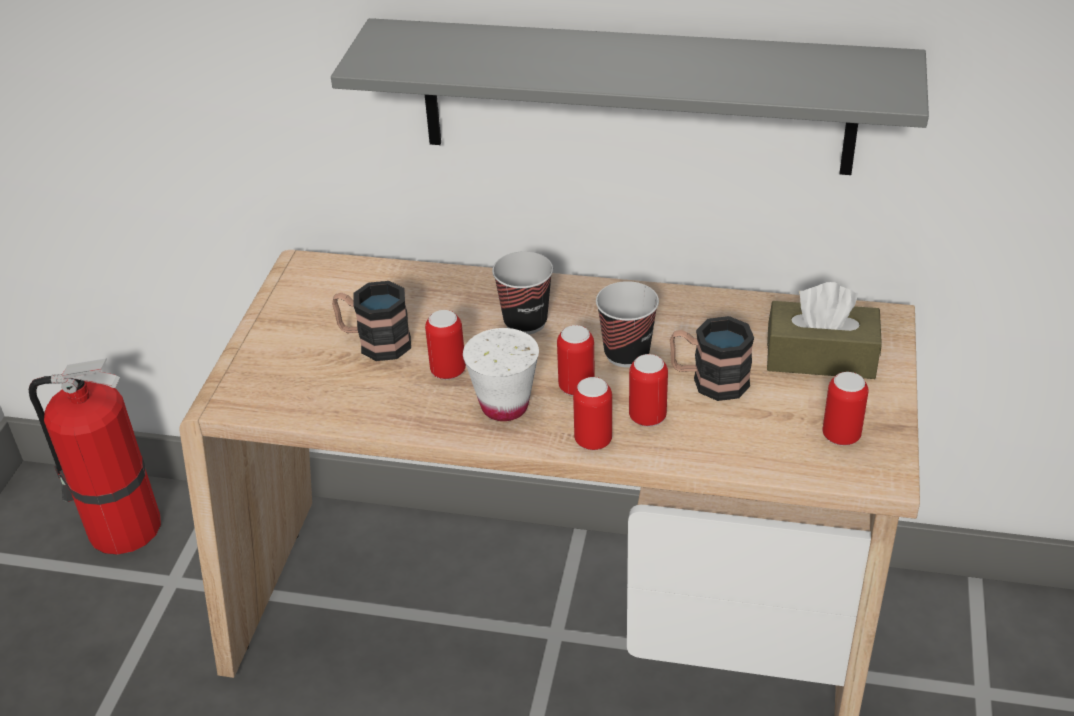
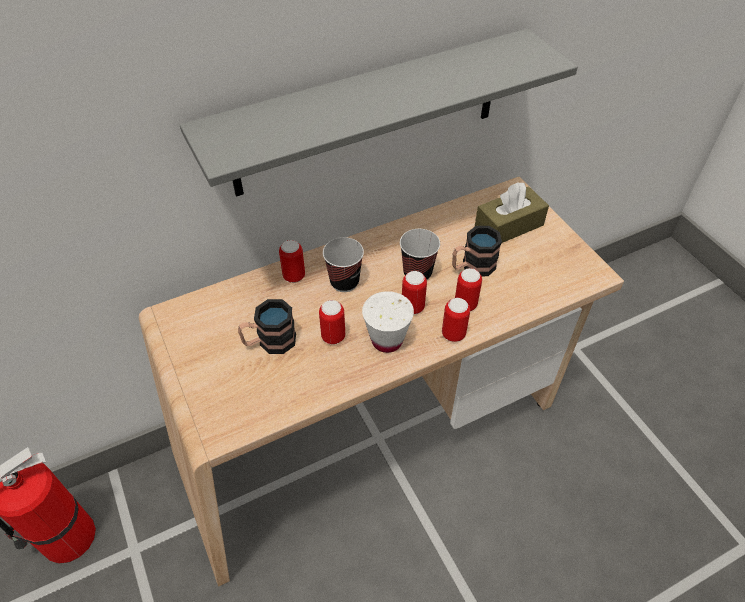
camera: 40 degrees left, 10 degrees up
can [822,372,869,446] -> can moved to [279,240,305,283]

